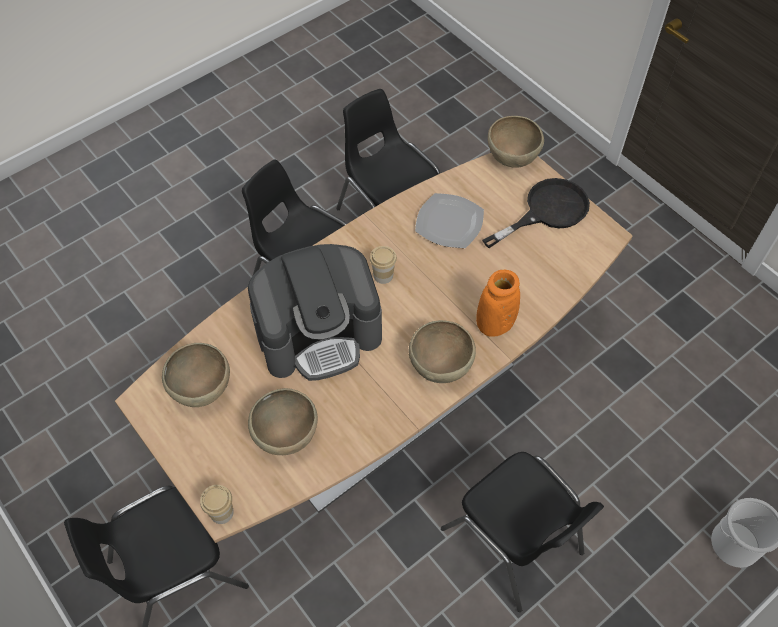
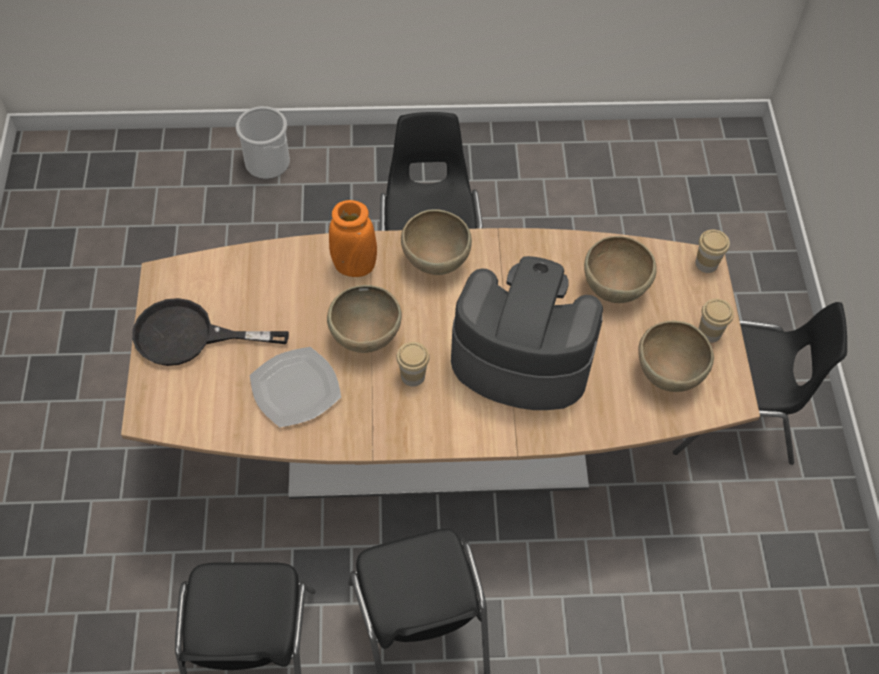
camera: 145 degrees left, 0 degrees up
brown bowl [488,116,544,168] -> brown bowl moved to [327,285,402,353]
none -> cup [699,299,734,343]

